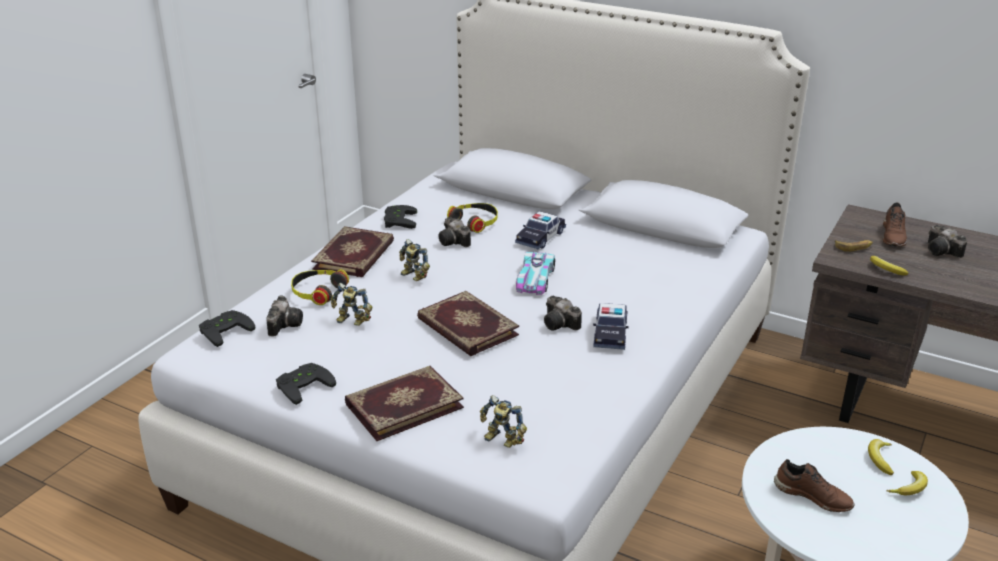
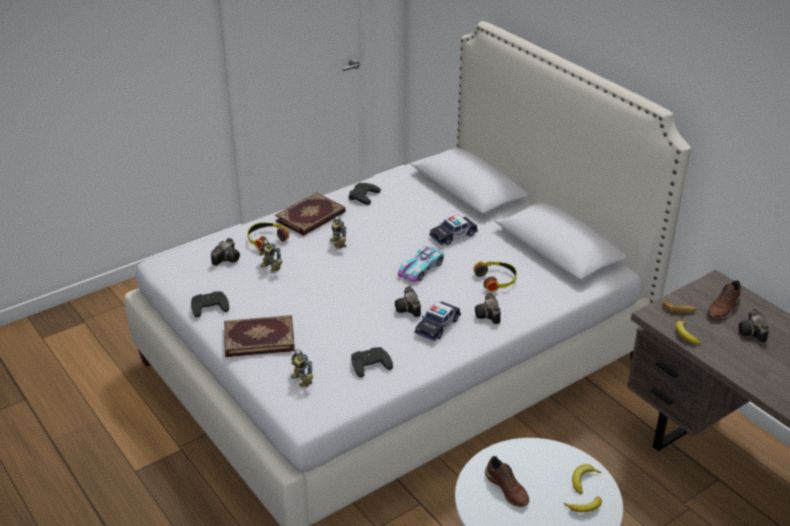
camera: 25 degrees right, 5 degrees up
black game controller [199,310,255,347] -> black game controller moved to [351,347,393,378]
book [417,291,519,356] -> none
camera [438,217,471,247] -> camera moved to [475,293,501,324]
headphones [447,203,498,233] -> headphones moved to [473,261,517,292]

